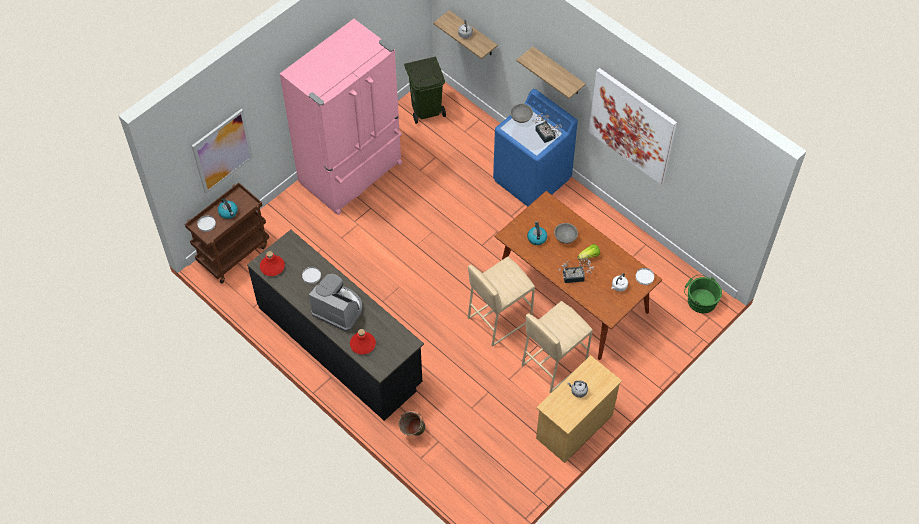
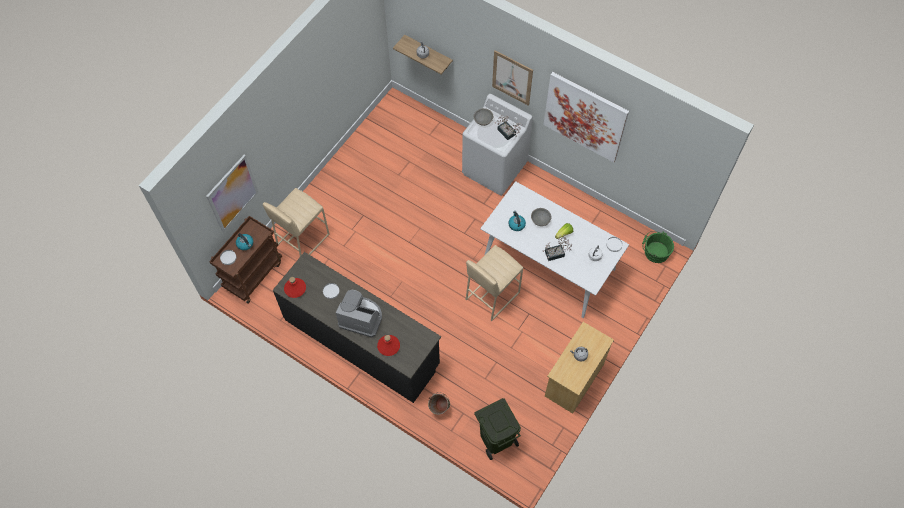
camera: 10 degrees left, 5 degrees up
pink fridge [280,19,402,215] -> none
green trash can [404,57,446,124] -> green trash can moved to [474,398,521,460]
blue washing machine [493,89,578,207] -> white washing machine [462,94,533,196]
brown dining table [495,191,662,360] -> white dining table [480,181,629,318]
shelf [517,47,586,99] -> picture [492,50,533,106]
beige stool [522,301,593,393] -> beige stool moved to [263,188,329,256]

